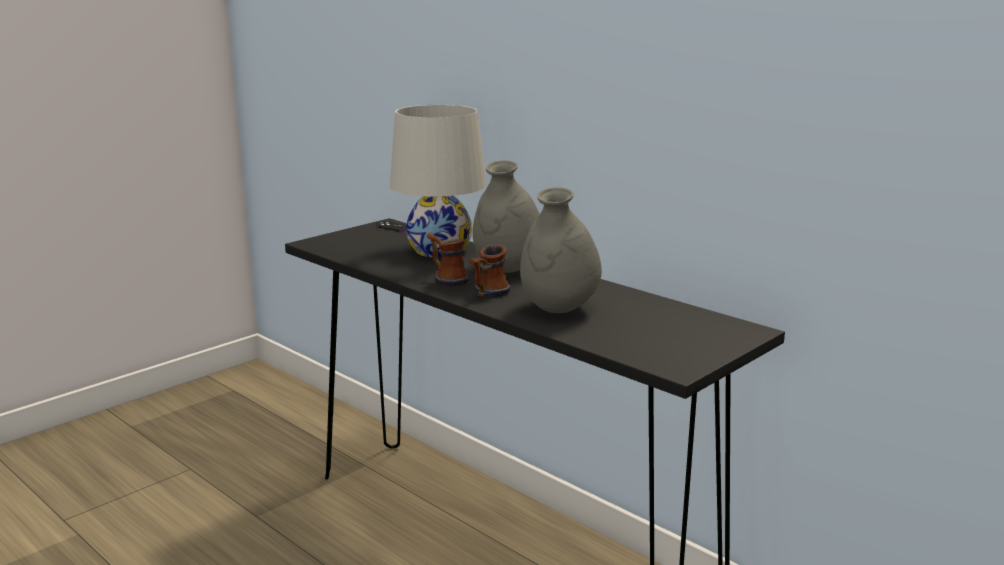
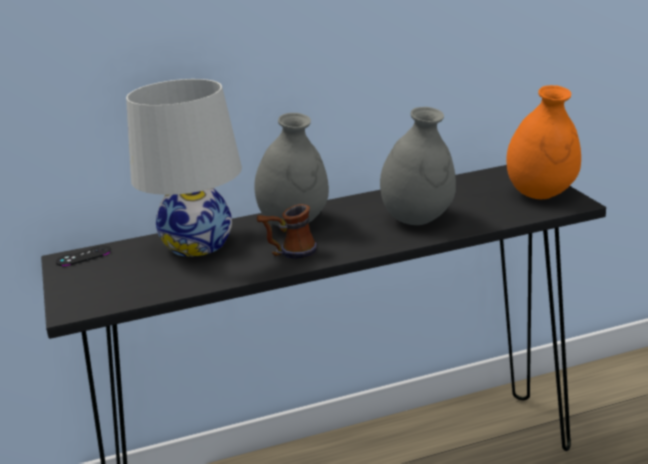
camera: 60 degrees left, 5 degrees up
mug [469,244,510,298] -> none
none -> orange vase [506,85,581,199]

